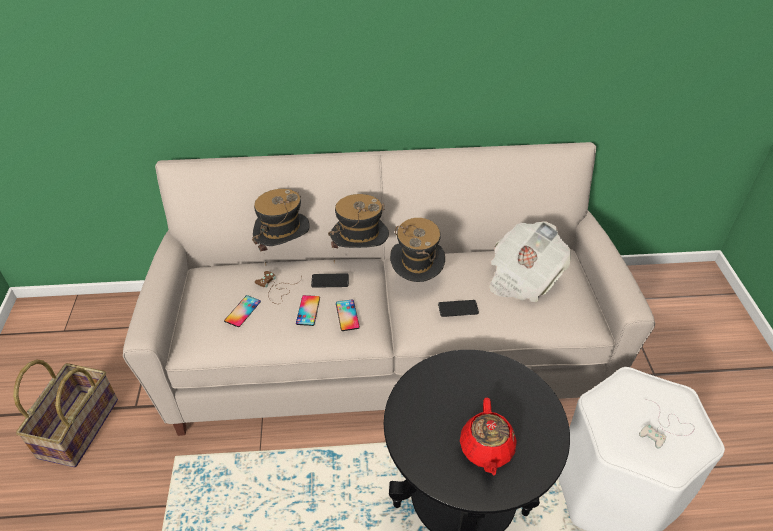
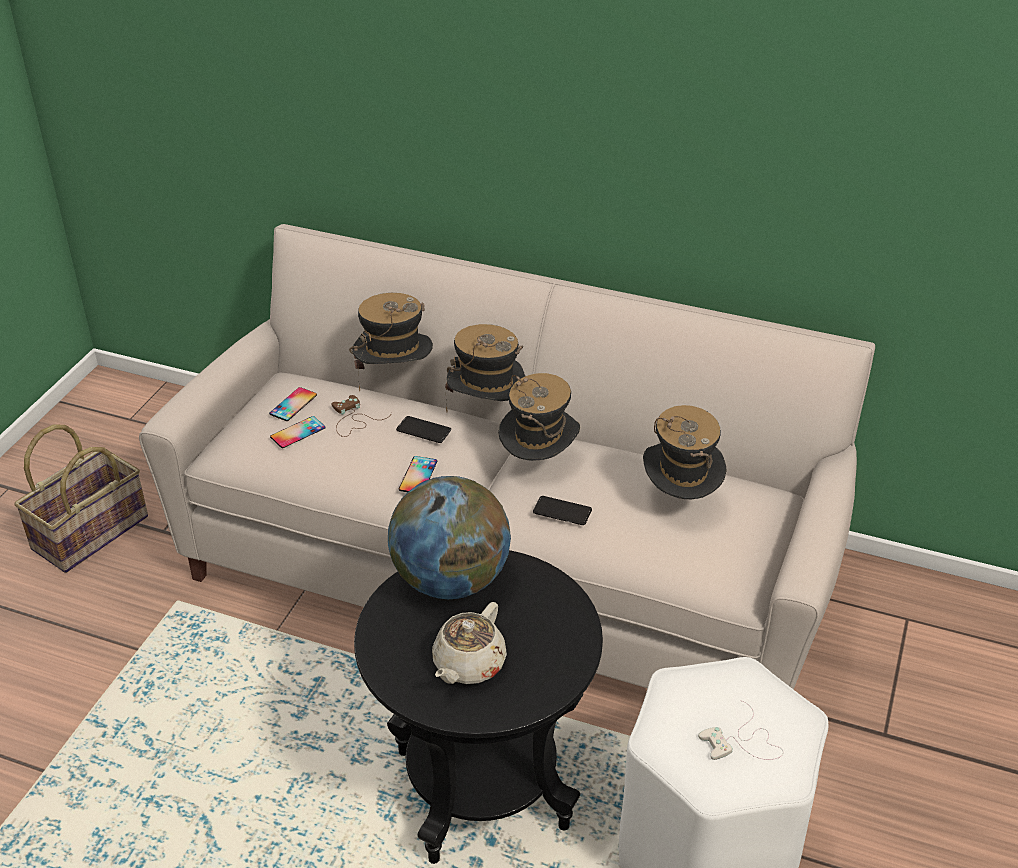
camera: 25 degrees right, 5 degrees down
phone [296,295,320,326] -> phone moved to [269,387,317,421]
red teapot [460,398,517,475] -> beige teapot [432,602,507,684]
newspaper [489,221,571,302] -> hat [643,405,726,499]
none -> globe [388,476,511,599]

